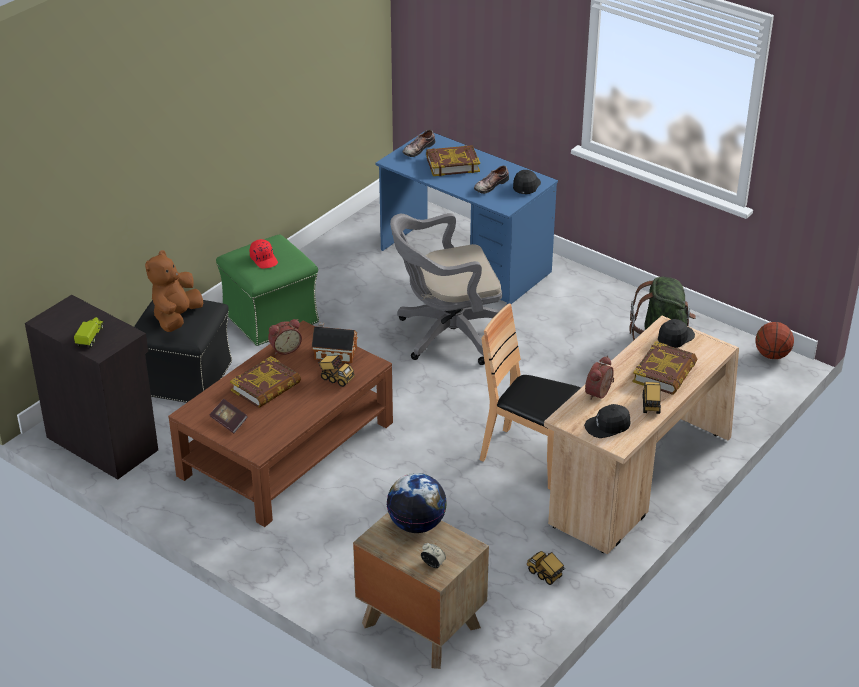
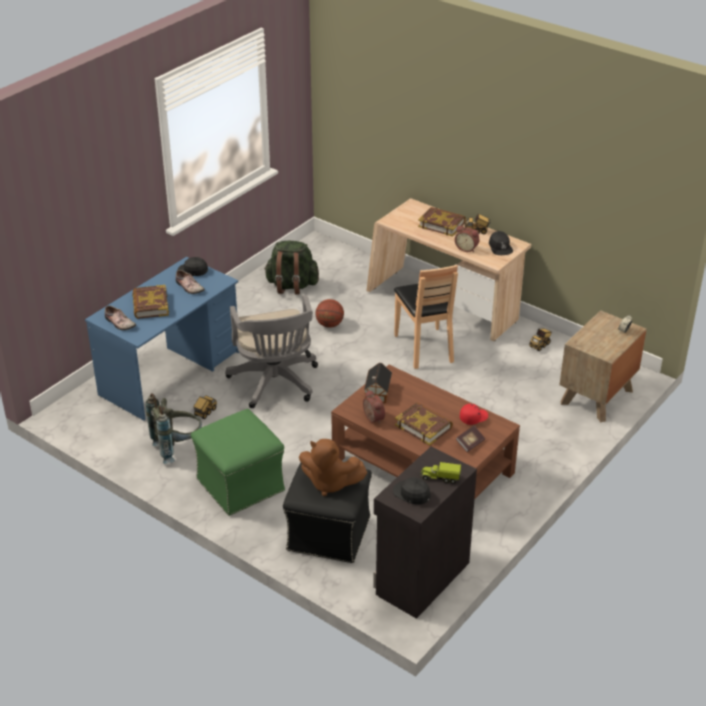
camera: 90 degrees left, 0 degrees up
red cap [250,239,278,269] -> red cap moved to [460,404,488,425]
toy truck [318,355,355,387] -> toy truck moved to [193,396,217,419]
globe [387,473,447,533] -> none
brown chair [480,304,581,489] -> brown chair turned 45 degrees counterclockwise [394,265,458,369]
black cap [658,319,695,348] -> black cap moved to [393,477,431,505]
basketball [755,322,794,359] -> basketball moved to [315,299,344,328]
none -> grey backpack [146,393,202,464]

